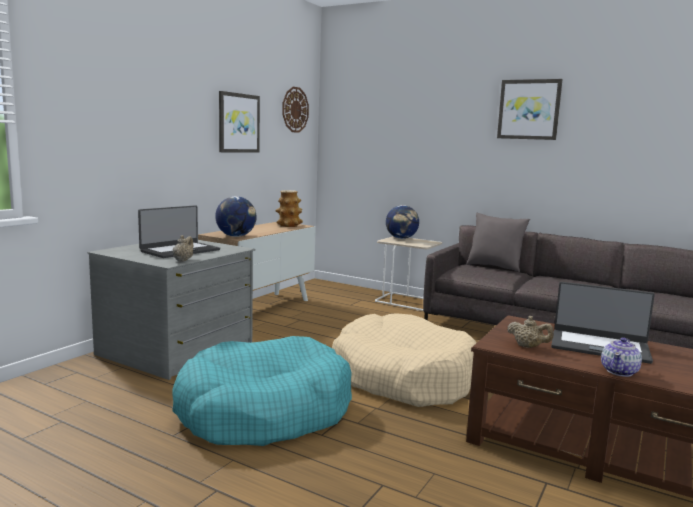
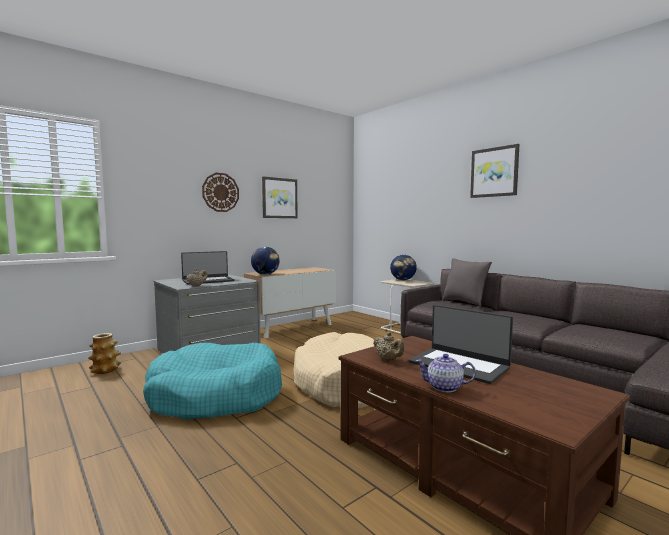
camera: 20 degrees right, 5 degrees down
vase [275,190,303,227] -> vase moved to [88,333,121,374]
wall clock [282,87,309,133] -> wall clock moved to [202,173,239,212]
teapot [601,337,642,377] -> teapot turned 45 degrees clockwise [416,354,476,392]

